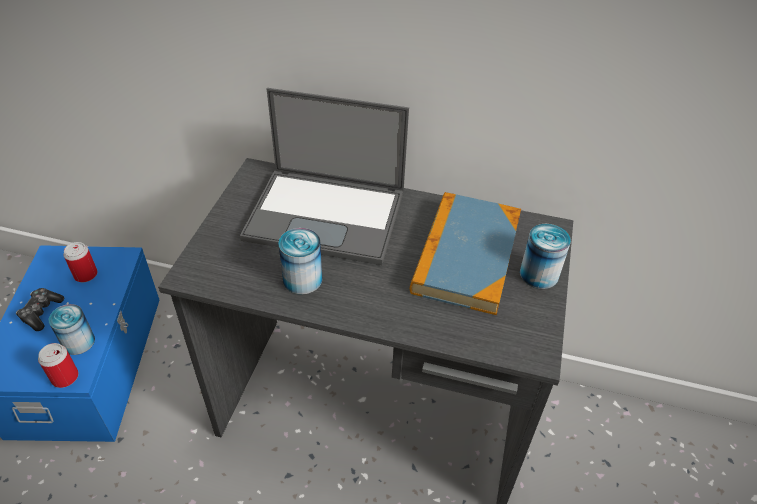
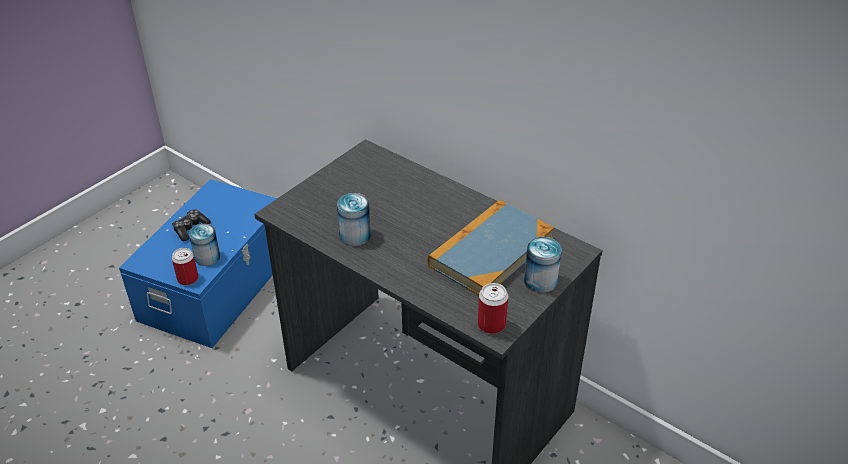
camera: 25 degrees right, 5 degrees down
can [63,242,98,282] -> can moved to [478,283,508,334]
laptop [240,88,409,265] -> none

